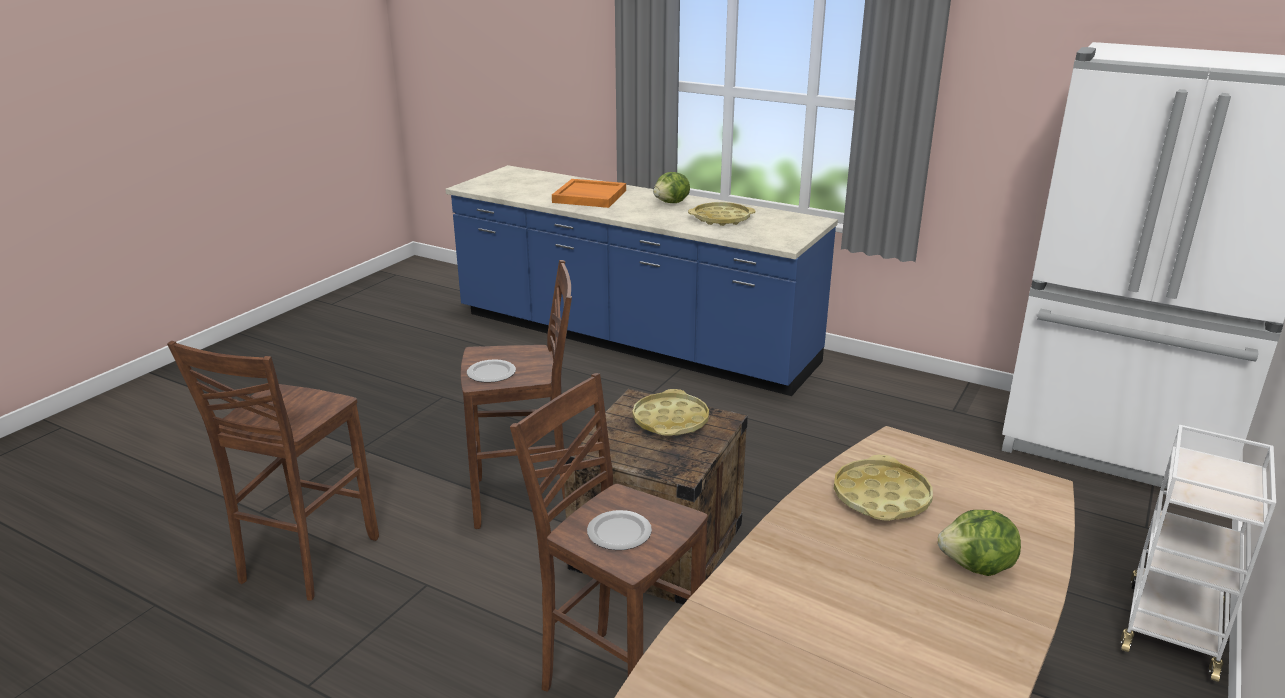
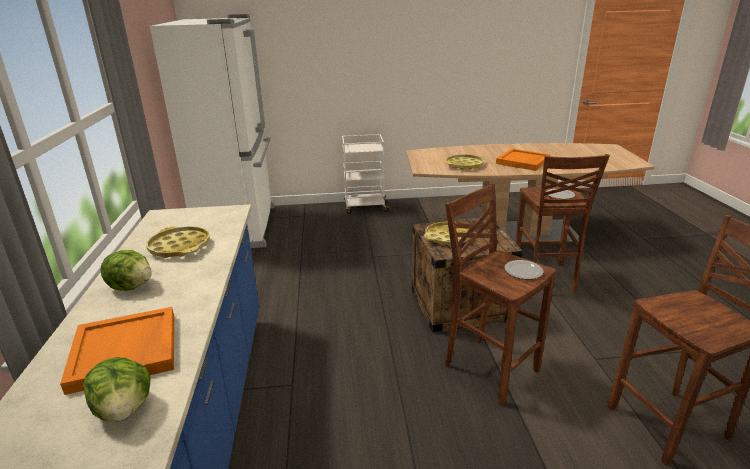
camera: 125 degrees left, 0 degrees up
lettuce [938,510,1021,576] -> lettuce moved to [83,357,151,422]
none -> orange tray [496,149,550,171]

